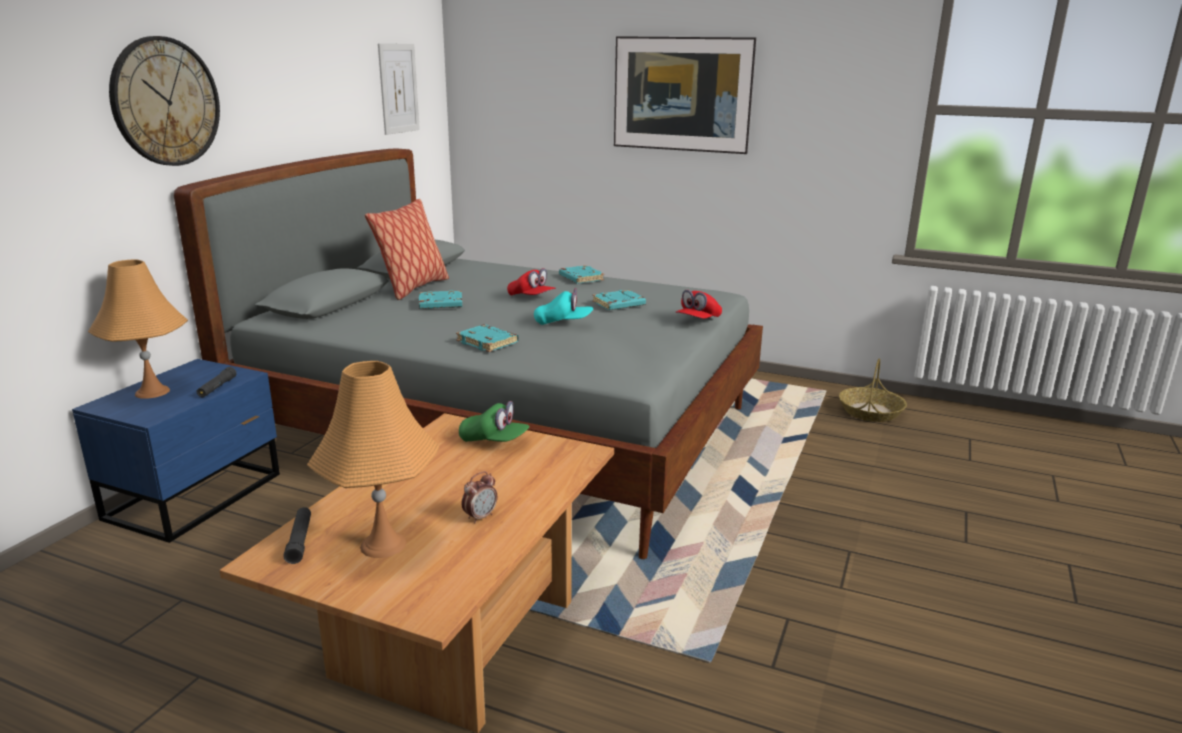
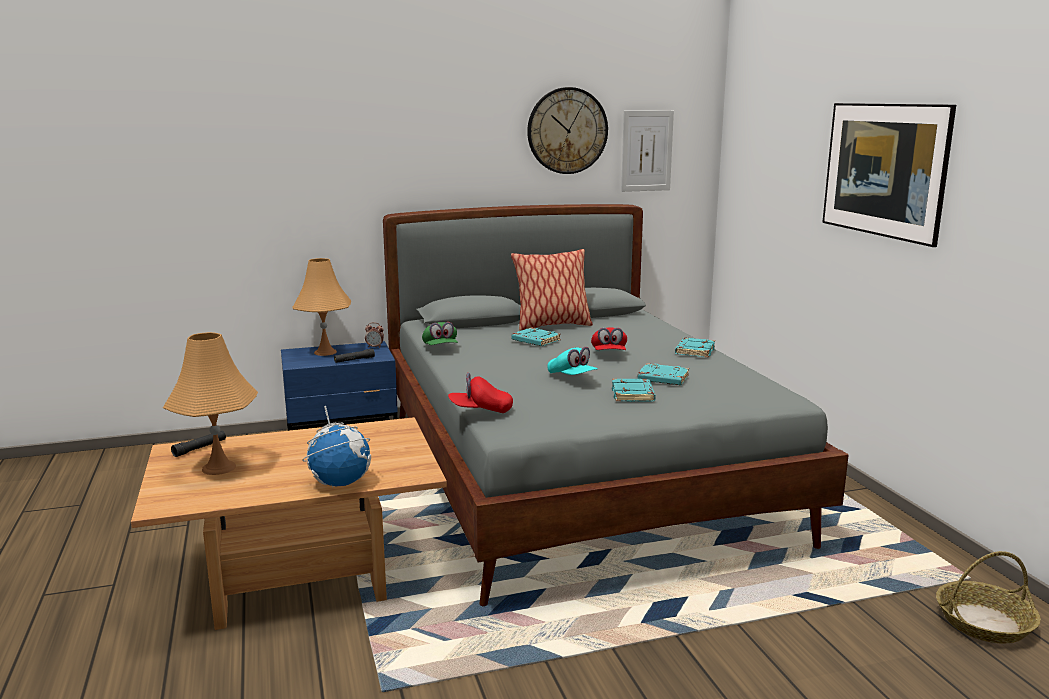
camera: 50 degrees right, 5 degrees down
wall clock [109,36,220,166] -> wall clock moved to [527,87,608,174]
turquoise book [456,324,519,352] -> turquoise book moved to [612,379,656,402]
green cap [459,401,529,442] -> green cap moved to [422,322,458,345]
alarm clock [461,471,497,523] -> alarm clock moved to [365,322,384,348]
red cap [675,290,722,319] -> red cap moved to [448,373,513,413]
none -> globe [302,406,371,487]

